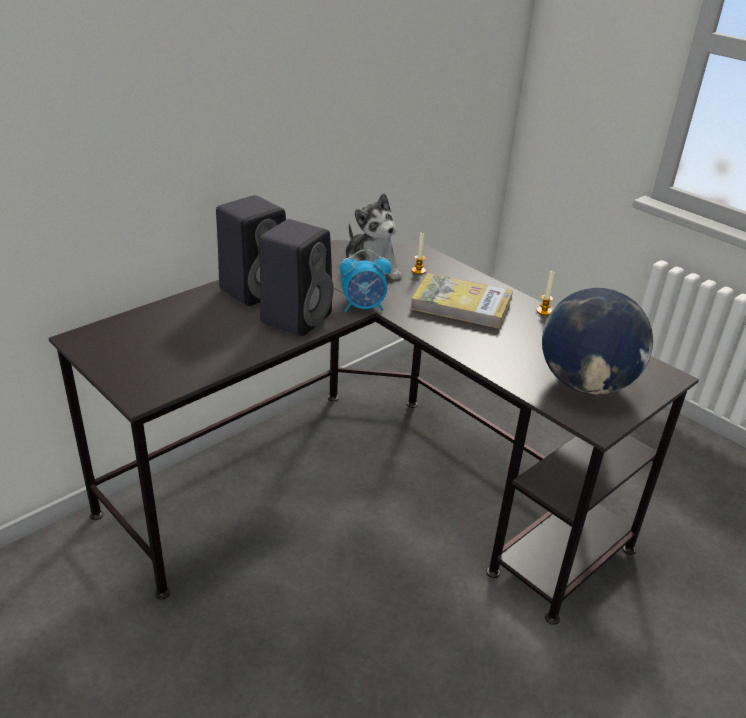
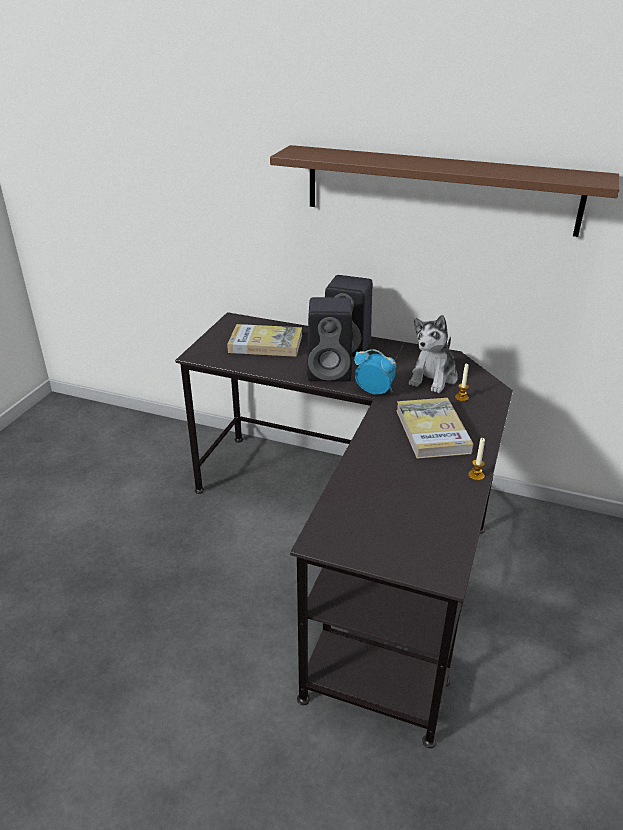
camera: 65 degrees right, 0 degrees up
alarm clock [340,249,391,312] -> alarm clock turned 150 degrees clockwise [354,349,396,395]
globe [542,288,653,395] -> none
none -> book [227,324,302,357]
none -> brown shelf [270,145,620,237]

